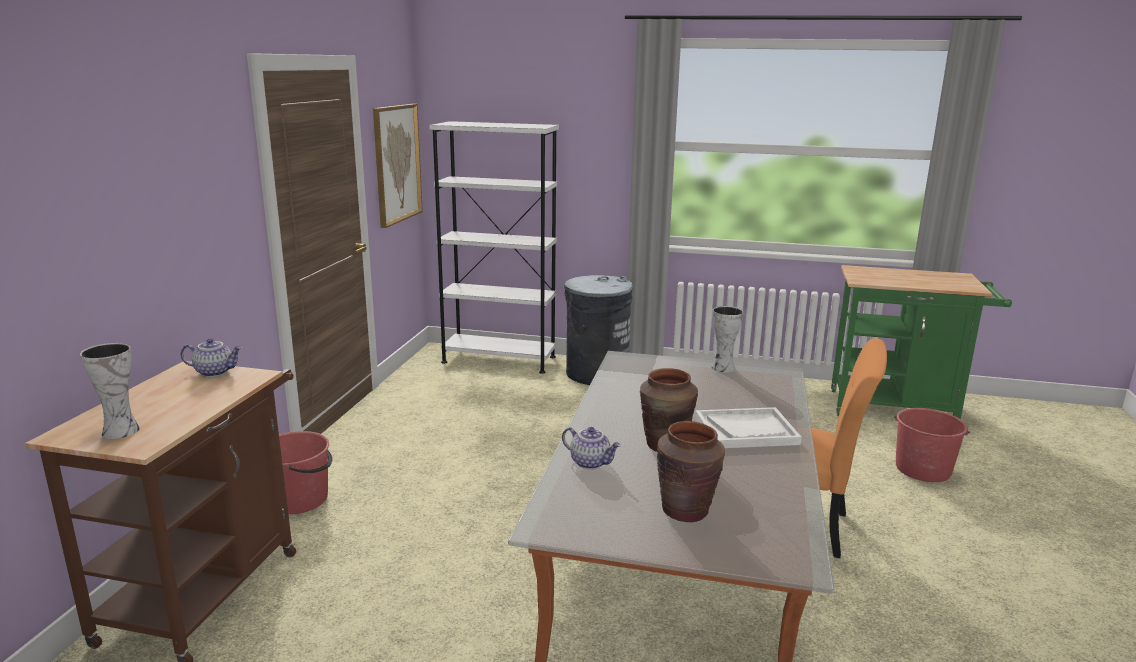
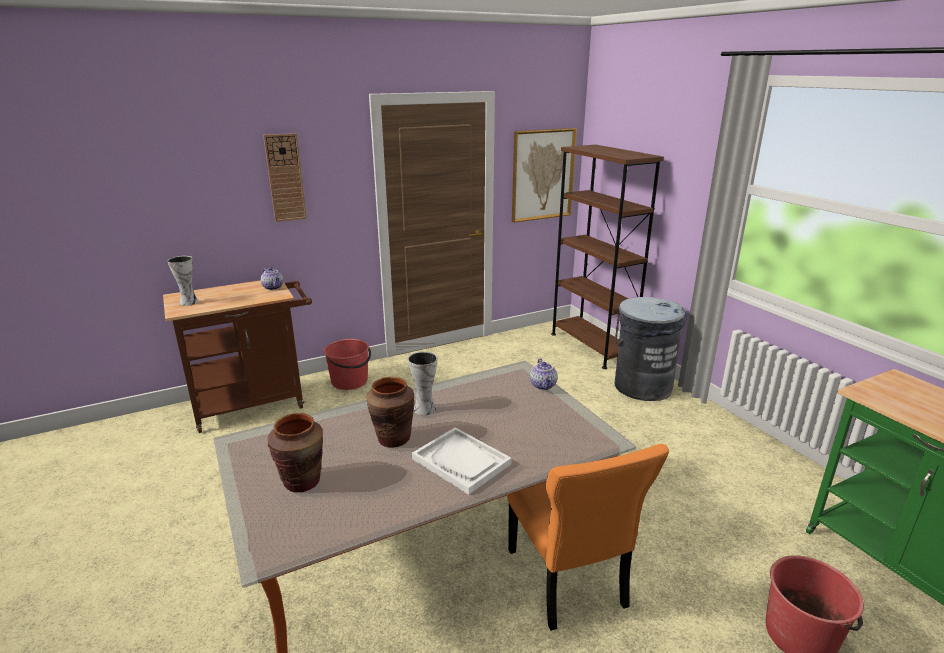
camera: 50 degrees right, 5 degrees up
white bookcase [429,121,559,374] -> brown bookcase [551,145,664,369]
teapot [562,427,621,469] -> teapot moved to [530,358,557,390]
vase [711,306,743,372] -> vase moved to [408,351,437,415]
none -> wall clock [263,133,307,222]

